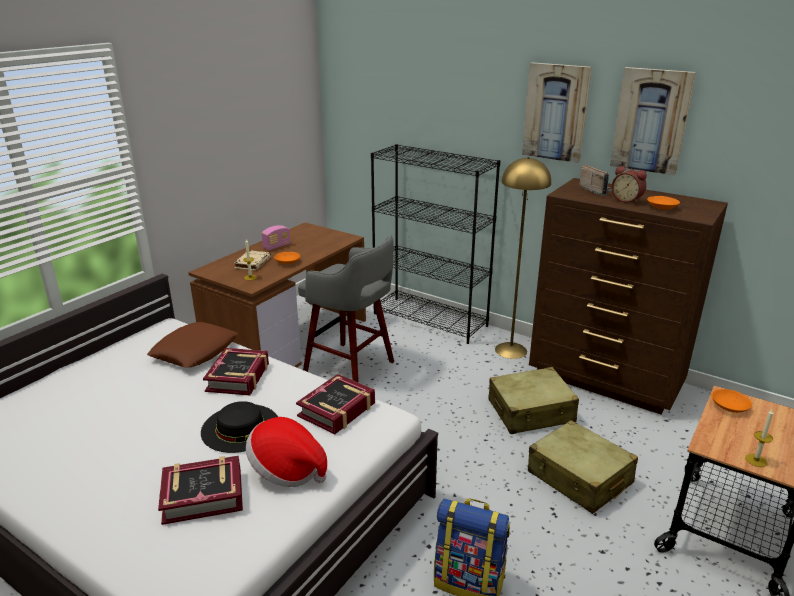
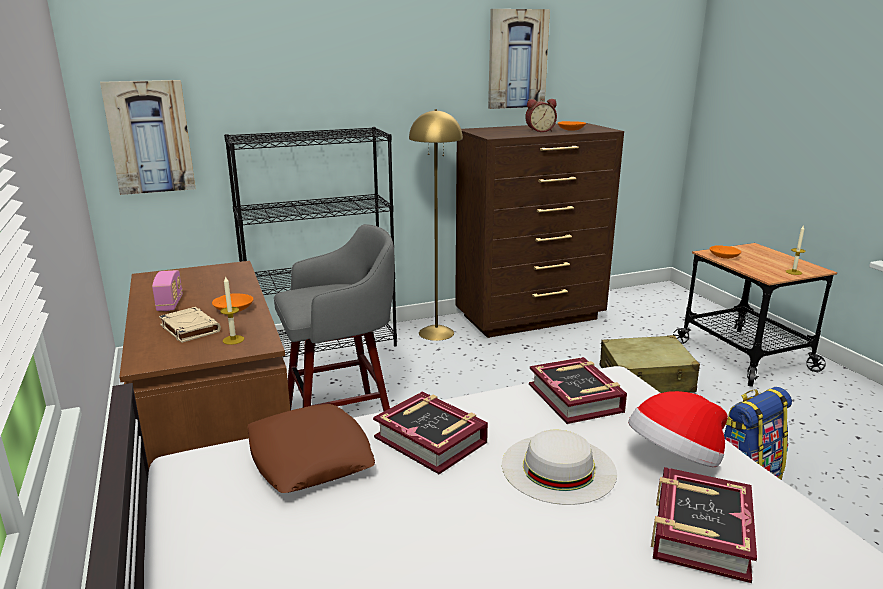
camera: 55 degrees left, 5 degrees down
black hat [201,401,278,453] -> white hat [502,430,617,505]
beige suitcase [488,367,579,434] -> none
picture [522,62,592,163] -> picture moved to [100,80,196,195]
radio [579,165,612,196] -> none

